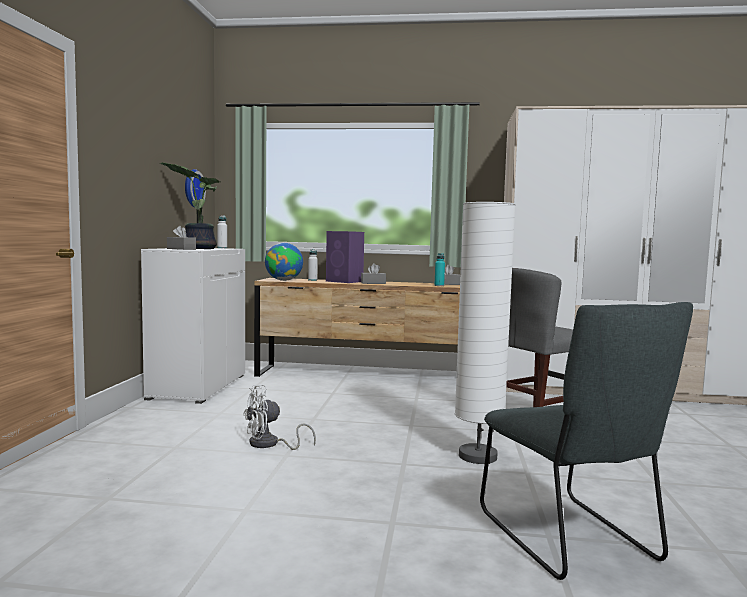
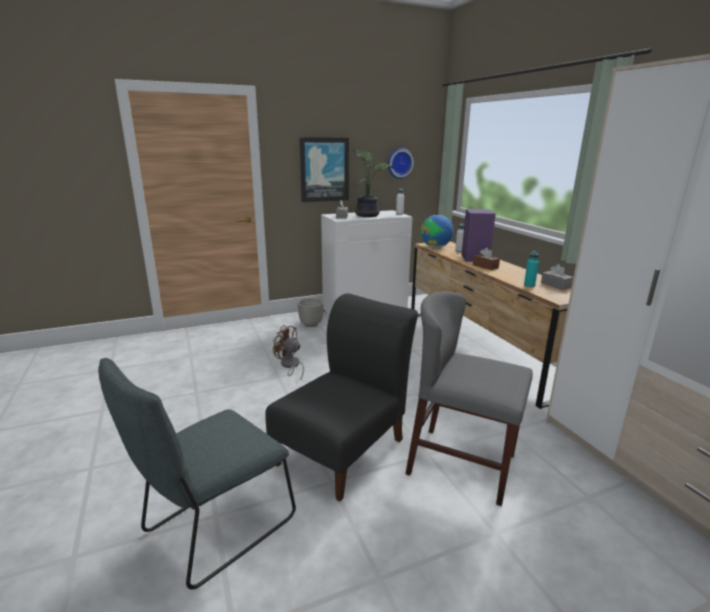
camera: 60 degrees right, 15 degrees up
white fan [243,385,316,450] -> brown fan [273,325,304,379]
grey tissue box [361,263,386,284] -> brown tissue box [473,248,500,270]
white floor lamp [455,202,516,464] -> black chair [265,293,418,501]
none -> planter [298,298,324,327]
none -> picture [299,137,349,202]

